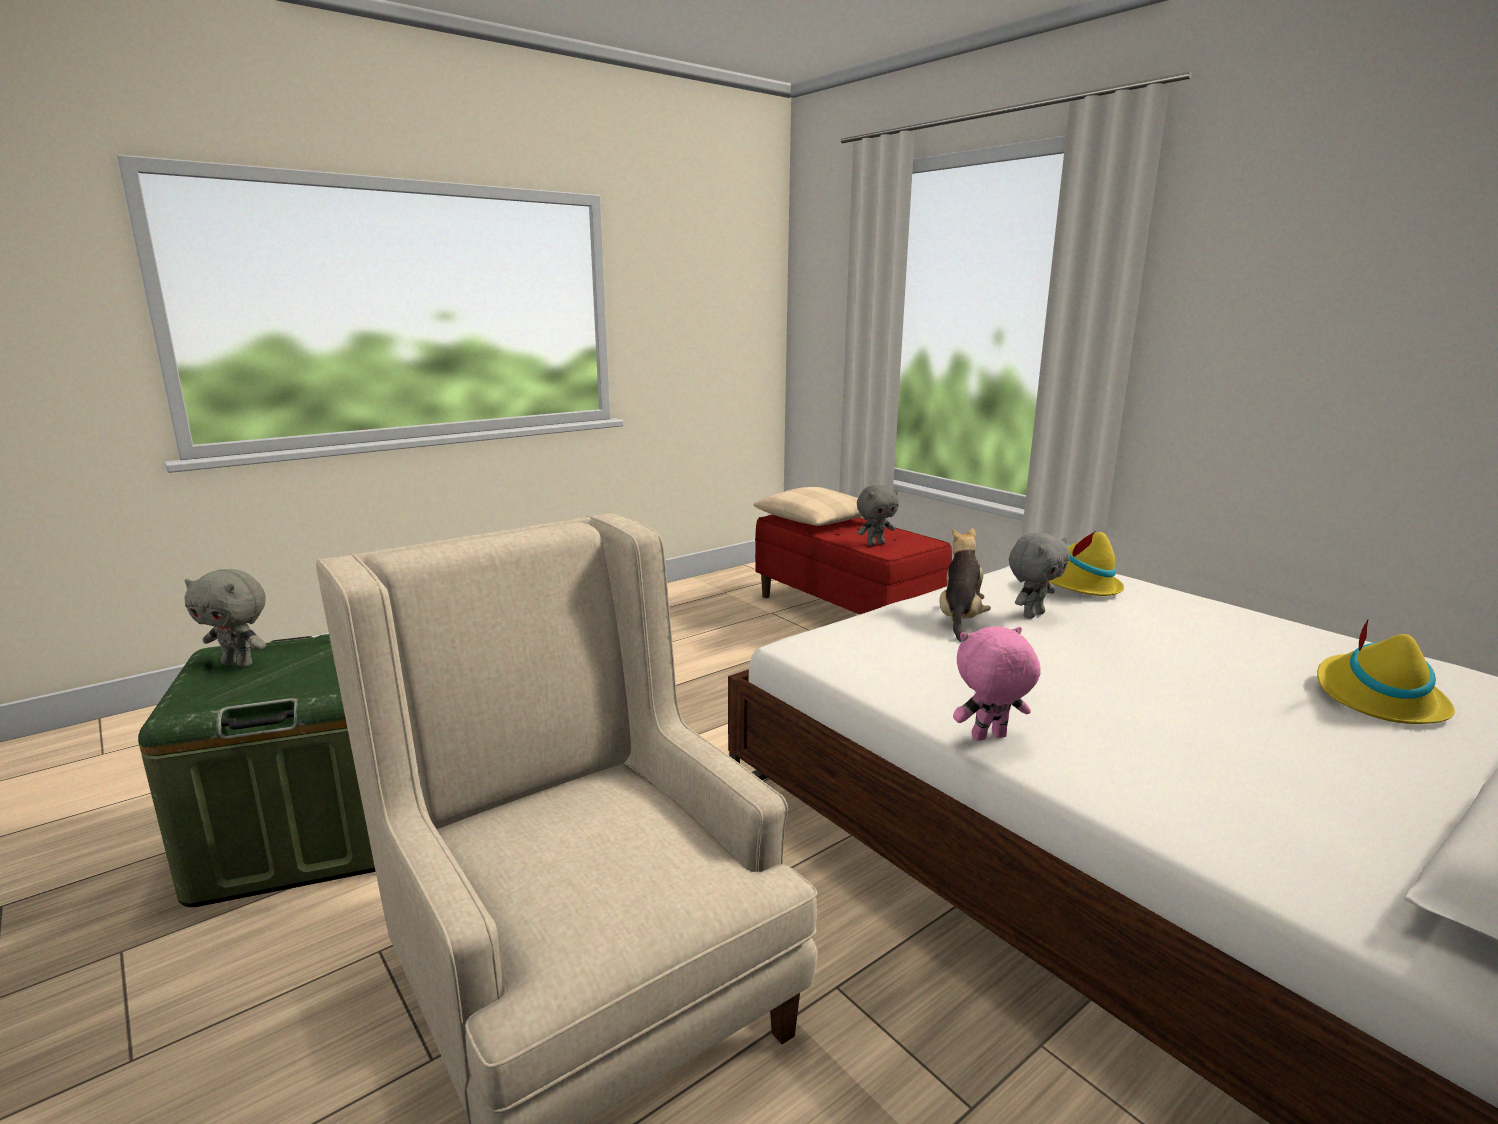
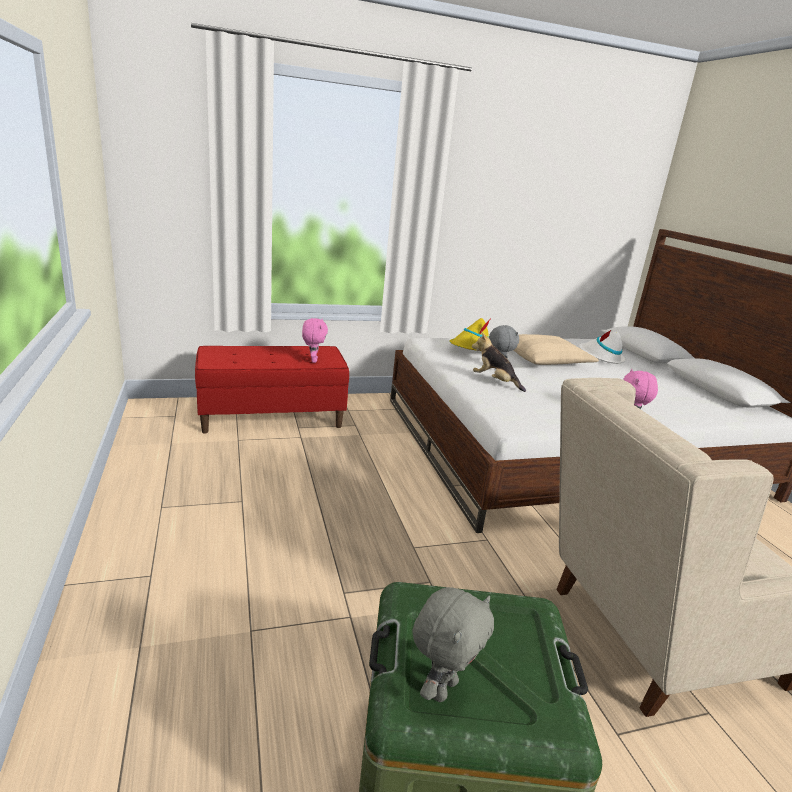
camera: 70 degrees left, 5 degrees up
beige pillow [753,487,862,526] -> beige pillow moved to [514,334,599,365]
grey plush toy [857,485,899,546] -> pink plush toy [302,318,328,363]
yellow hat [1317,619,1455,724] -> white hat [579,330,626,364]

